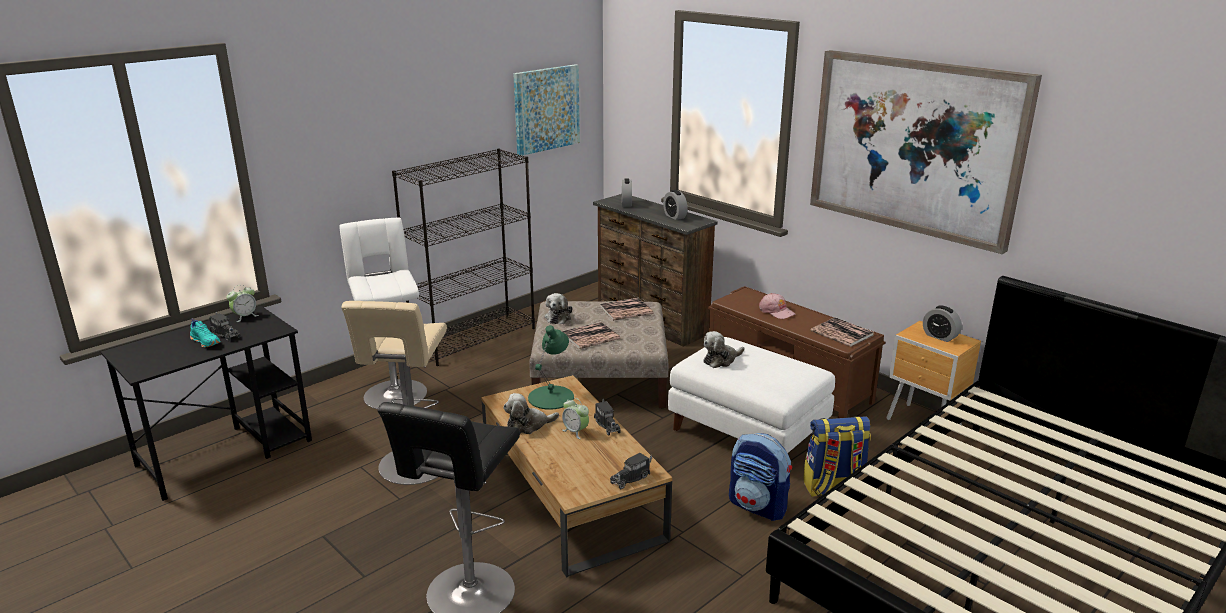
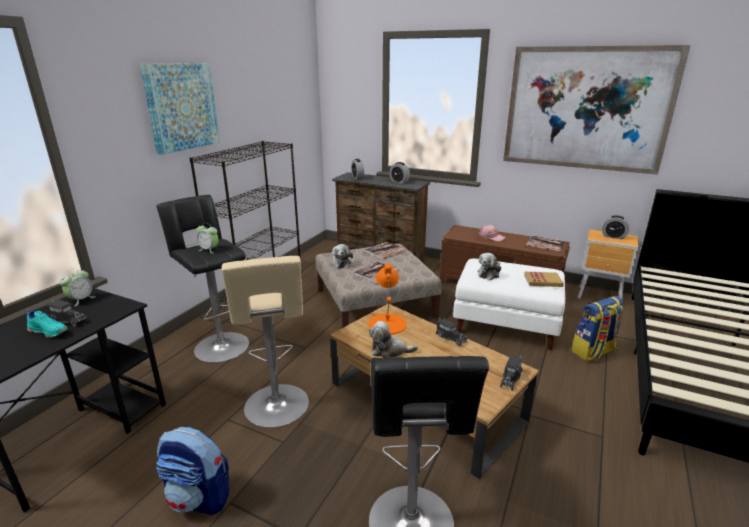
camera: 20 degrees left, 0 degrees up
white stool [339,218,427,409] -> black stool [156,195,249,363]
plush toy [503,393,559,434] -> plush toy turned 45 degrees clockwise [369,321,418,358]
picture [513,64,580,156] -> picture moved to [140,63,220,155]
green table lamp [528,325,574,410] -> orange table lamp [368,263,407,335]
alarm clock [562,398,589,439] -> alarm clock moved to [196,223,219,253]
backpack [729,433,792,521] -> backpack moved to [156,427,229,516]
none -> book [524,272,564,287]

